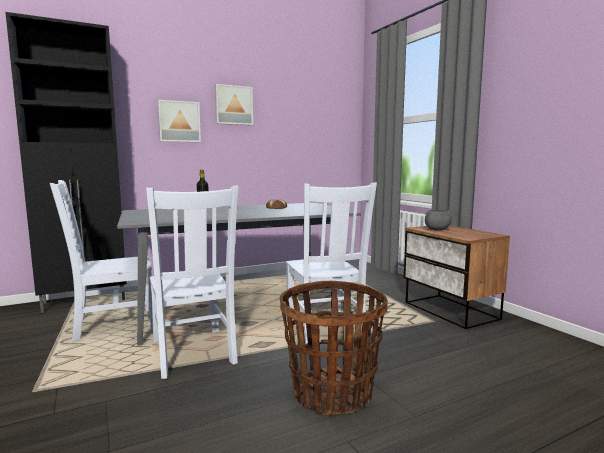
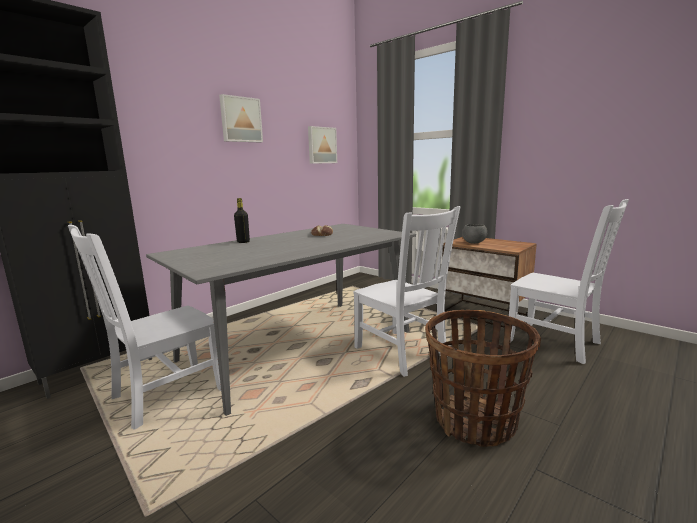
camera: 20 degrees left, 5 degrees up
white chair [146,186,239,379] -> white chair moved to [509,199,629,364]
picture [157,100,201,142] -> picture moved to [308,126,337,164]

